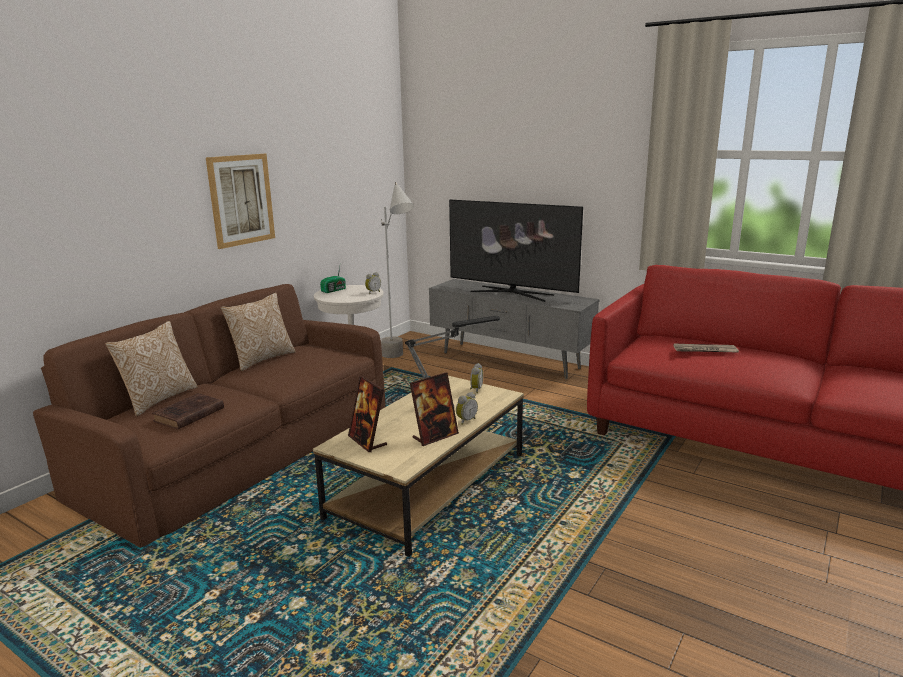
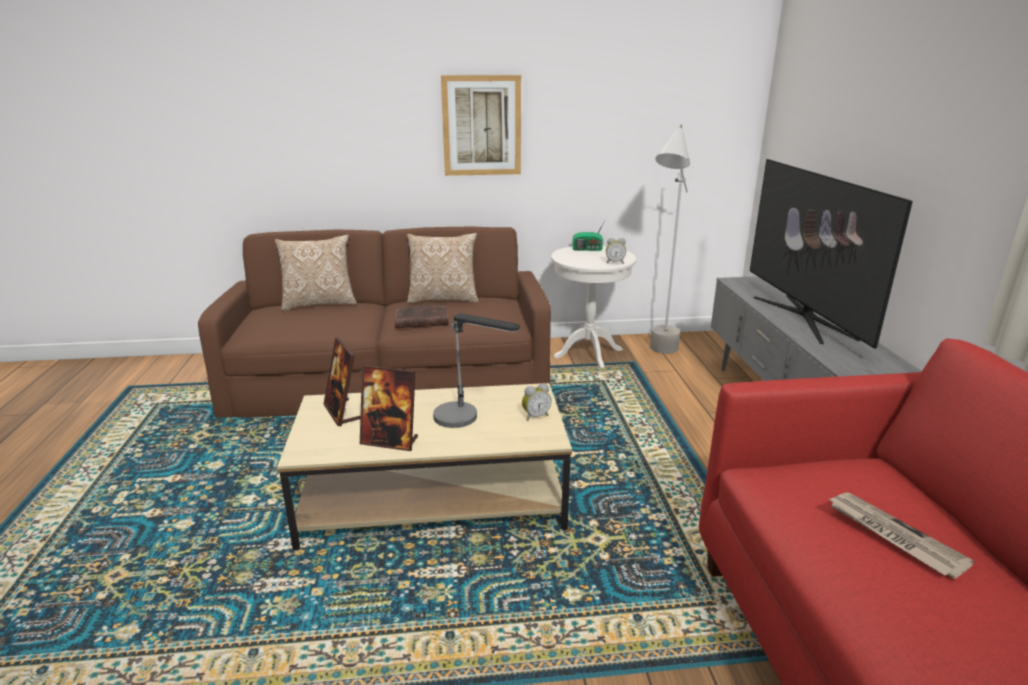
camera: 50 degrees right, 5 degrees up
brown book [152,393,224,430] -> brown book moved to [395,305,449,328]
picture frame [348,376,387,452] -> picture frame turned 45 degrees counterclockwise [323,337,360,426]
alarm clock [456,392,478,425] -> none

